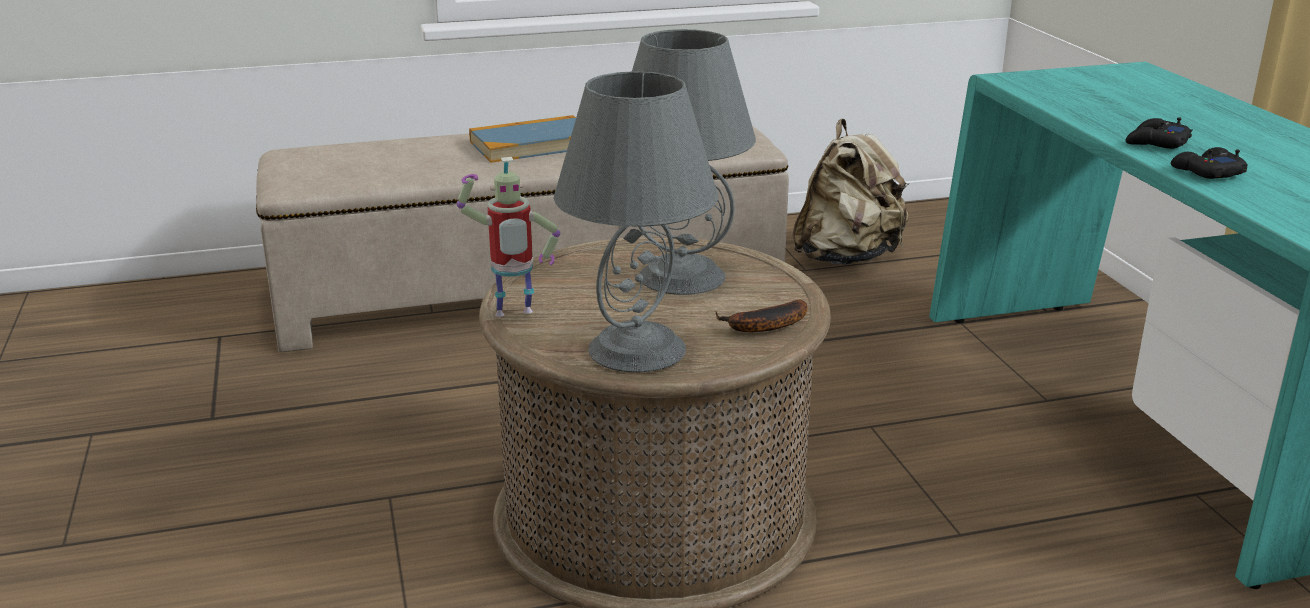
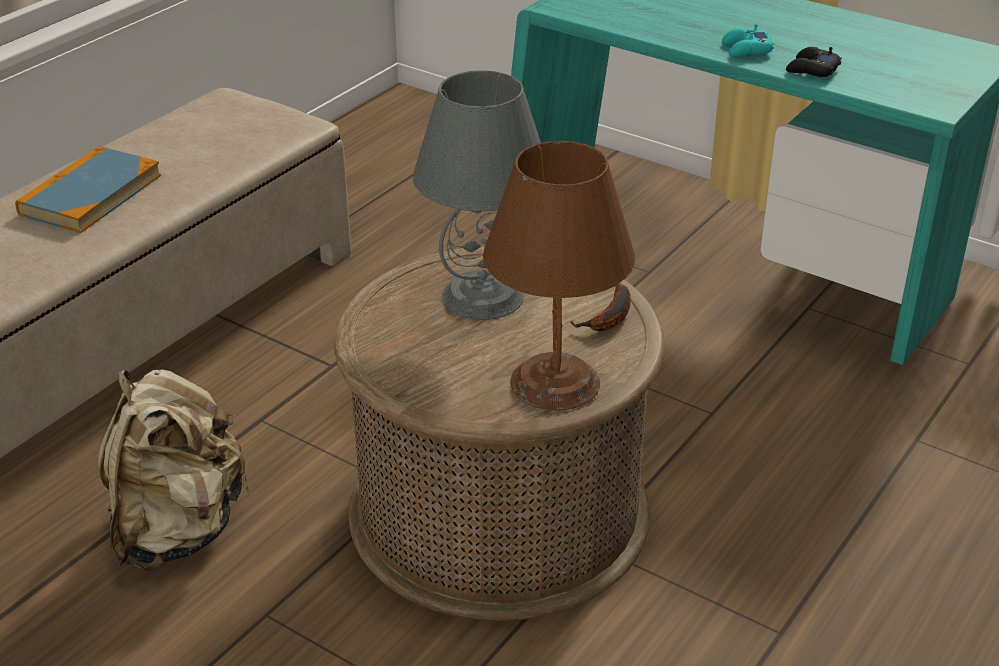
camera: 40 degrees left, 10 degrees up
toy robot [457,157,560,317] -> none
grey table lamp [554,71,718,372] -> brown table lamp [483,141,635,411]
beige backpack [792,119,909,265] -> beige backpack moved to [98,369,251,571]
black game controller [1125,117,1193,149] -> turquoise game controller [722,24,774,57]

